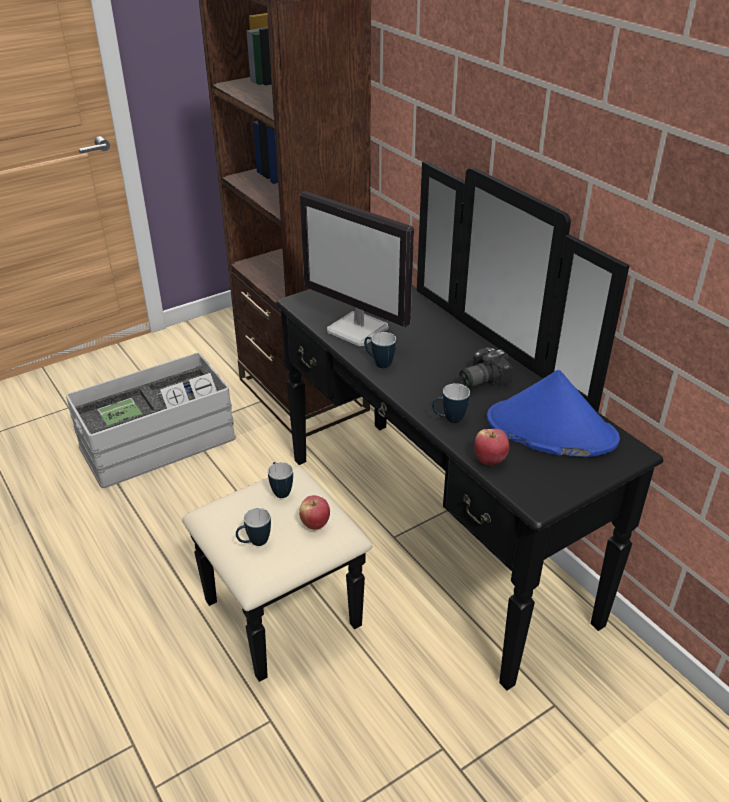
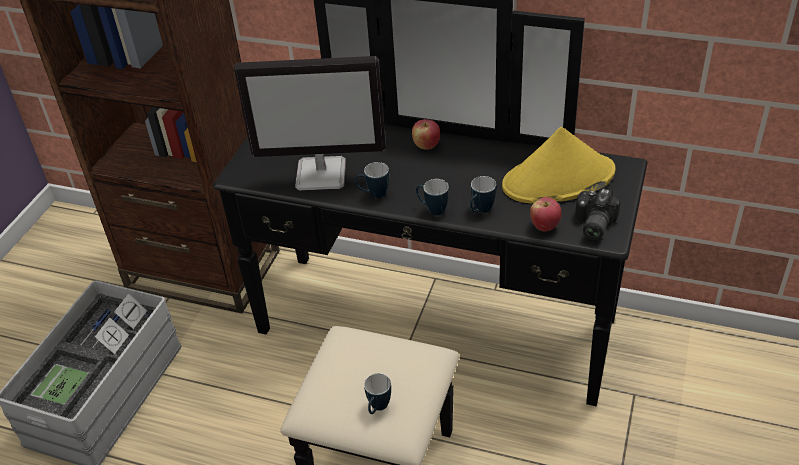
camera: 35 degrees left, 5 degrees up
mug [268,462,293,498] -> mug moved to [416,179,449,215]
apple [299,495,330,530] -> apple moved to [412,119,440,150]
camera [459,347,513,388] -> camera moved to [575,188,621,240]
blue hat [487,370,620,457] -> yellow hat [502,127,616,204]

